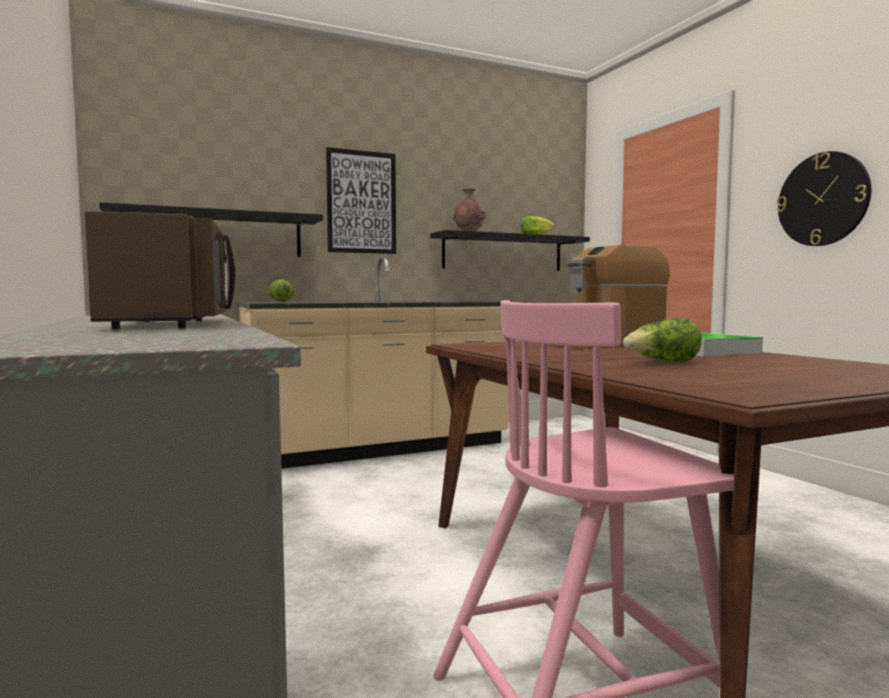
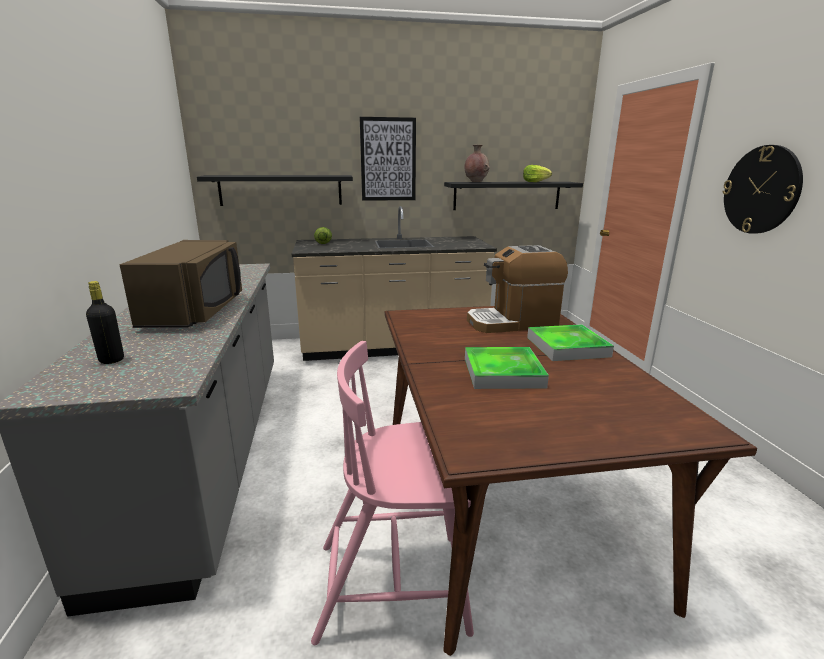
camera: 15 degrees right, 15 degrees up
lettuce [623,318,702,362] -> tray [465,347,549,389]
none -> black bottle [86,281,124,364]

